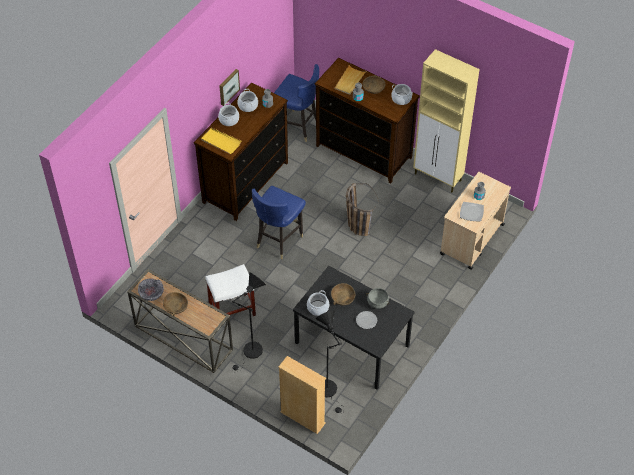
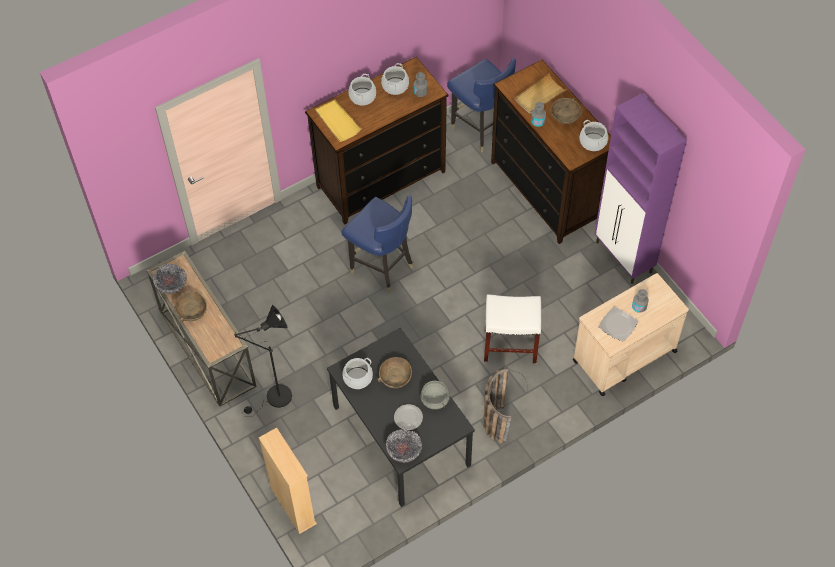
camera: 25 degrees right, 5 degrees up
white stool [205,264,256,316] -> white stool moved to [484,294,541,364]
picture [219,69,240,106] -> none
blue chair [252,186,306,259] -> blue chair turned 105 degrees counterclockwise [341,195,414,293]
black floor lamp [316,310,342,414] -> none
basket [346,183,379,236] -> basket moved to [483,367,528,443]
beige cabinet [413,49,480,192] -> purple cabinet [595,93,687,284]
none -> bowl [386,429,422,463]

